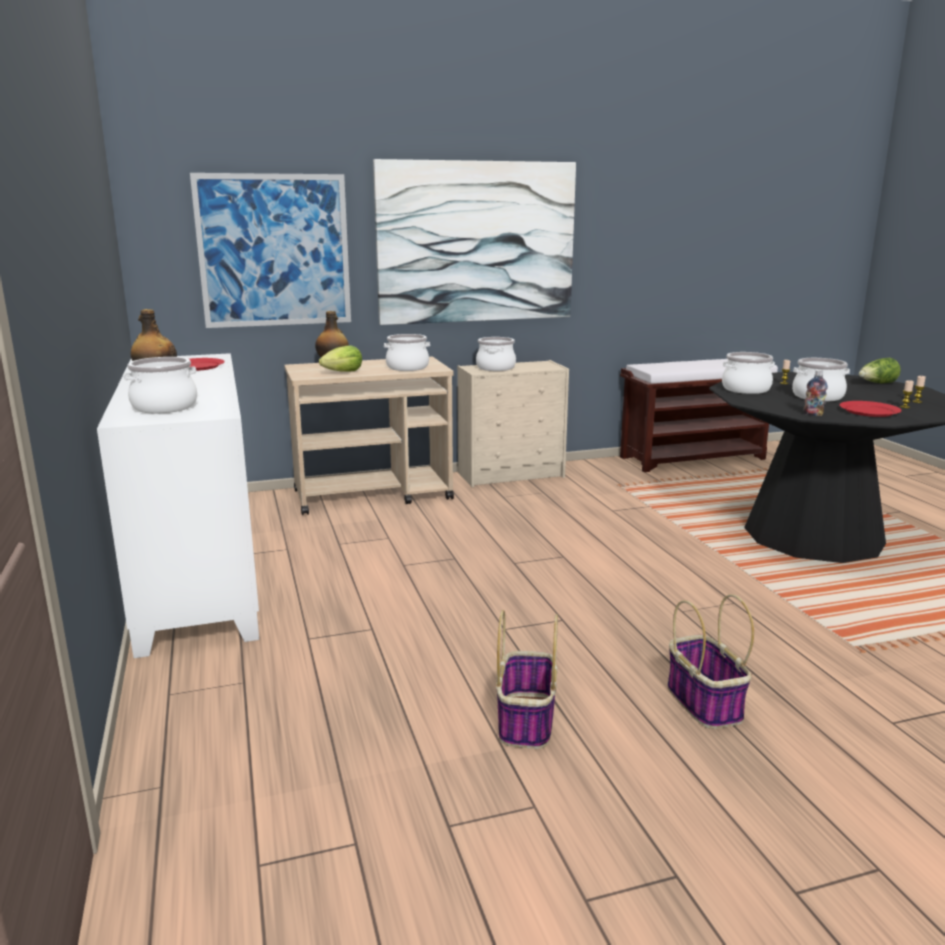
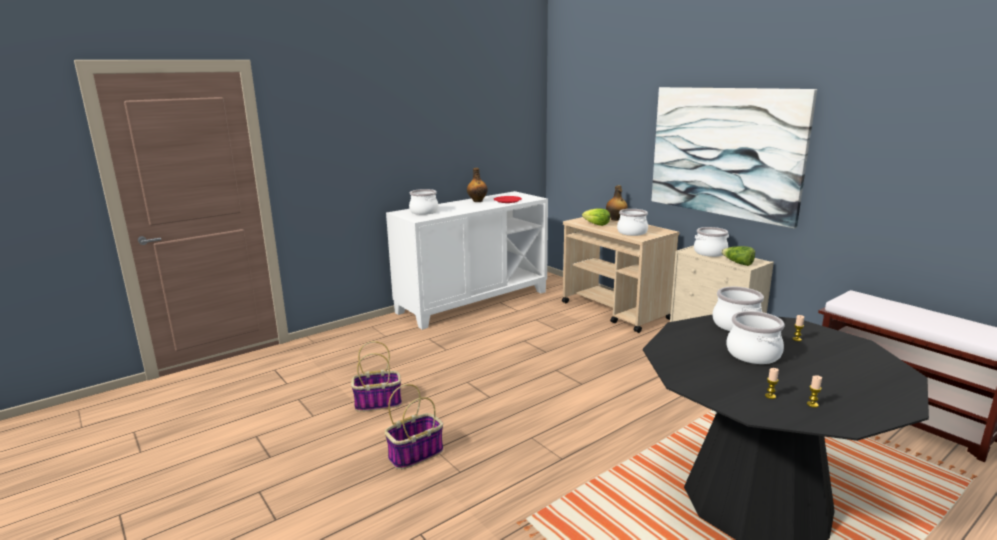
camera: 70 degrees right, 0 degrees up
picture [190,173,351,328] -> none
bottle [804,370,828,416] -> none
red plate [839,401,901,417] -> none
lettuce [859,358,901,383] -> lettuce moved to [721,246,755,266]

